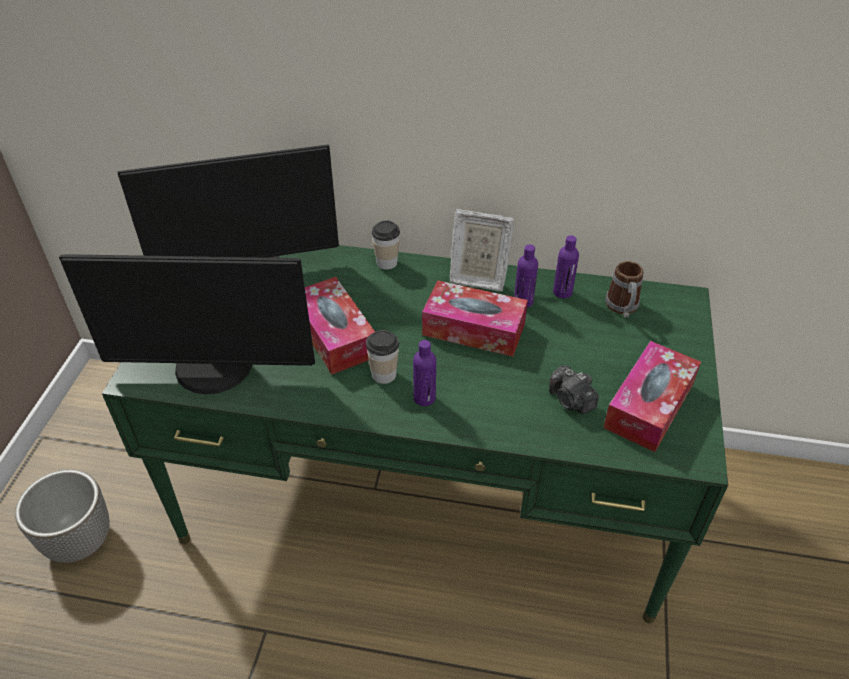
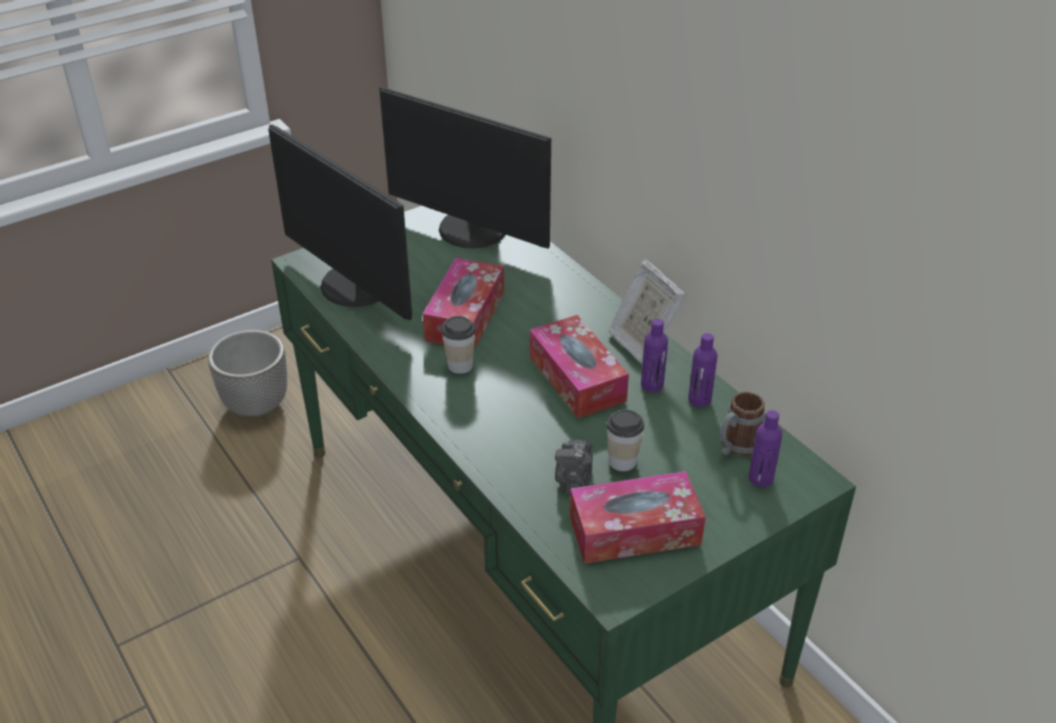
camera: 45 degrees right, 5 degrees down
cup [371,221,400,270] -> cup moved to [607,409,644,471]
purple bottle [413,340,436,406] -> purple bottle moved to [749,410,782,487]

